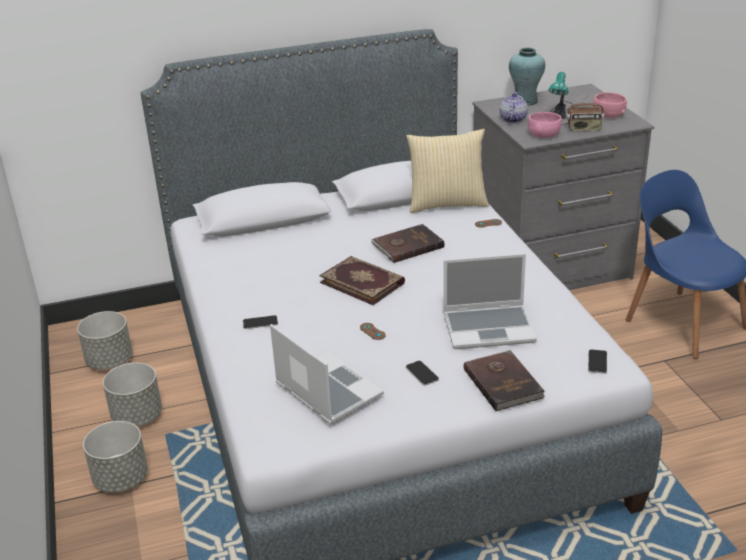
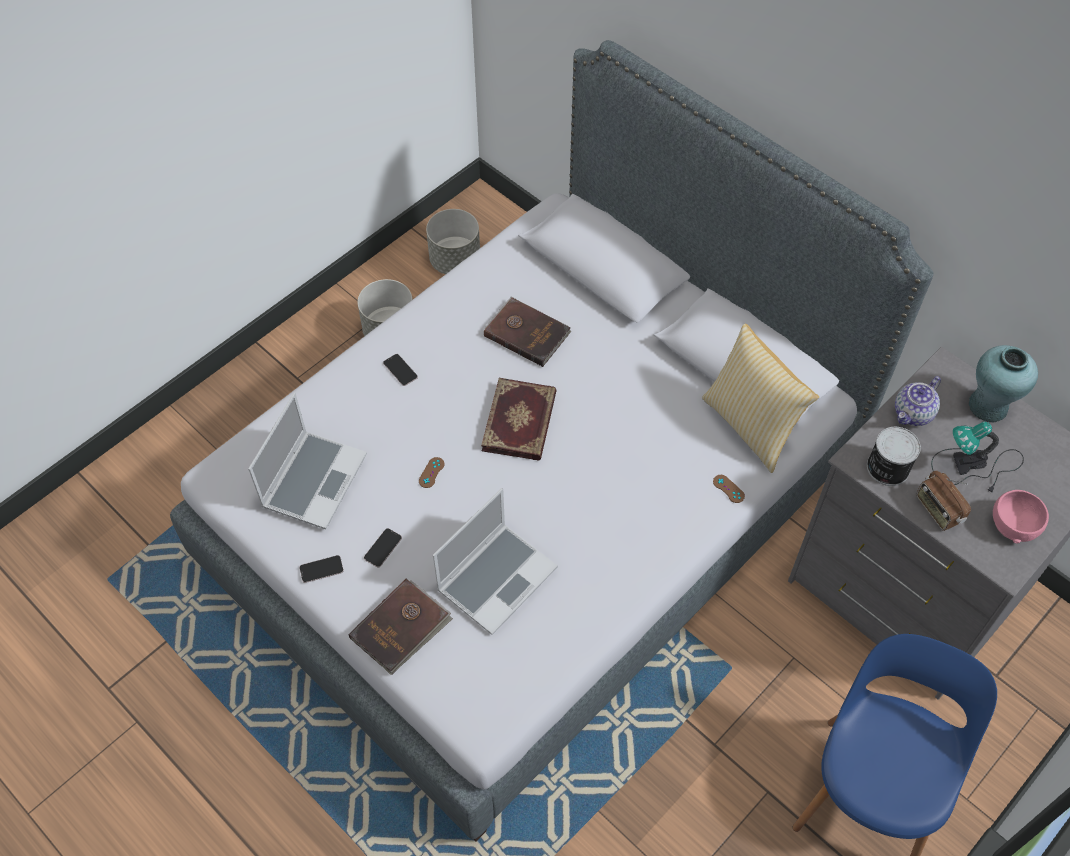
camera: 60 degrees right, 25 degrees up
grey planter [83,421,148,492] -> none
brown book [371,224,444,263] -> brown book moved to [484,297,572,367]
laptop [444,254,537,349] -> laptop turned 105 degrees counterclockwise [433,488,558,635]
teapot [500,92,528,123] -> teapot turned 150 degrees clockwise [895,376,941,426]
pink bowl [528,112,562,138] -> can [867,427,921,486]
phone [588,349,607,374] -> phone moved to [299,555,344,583]

